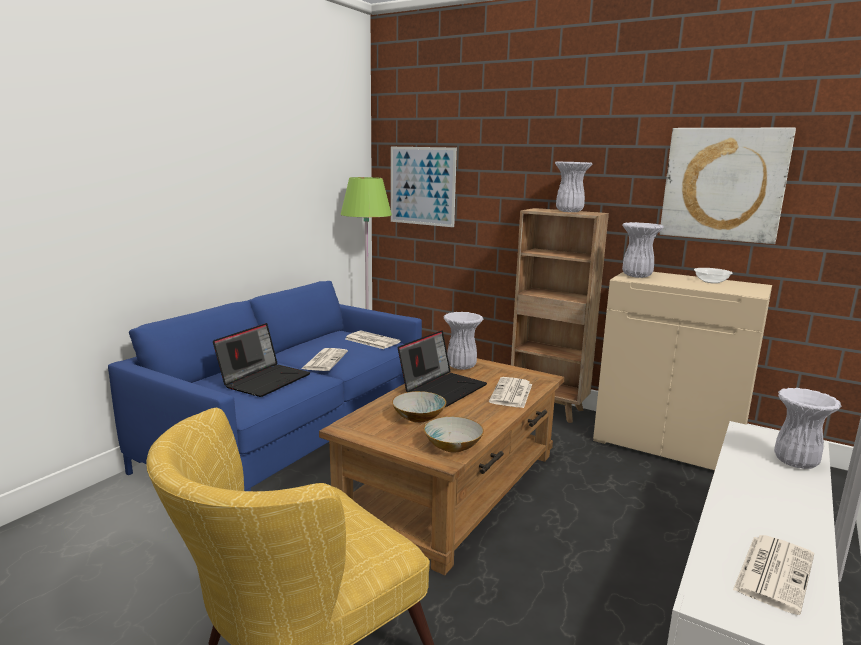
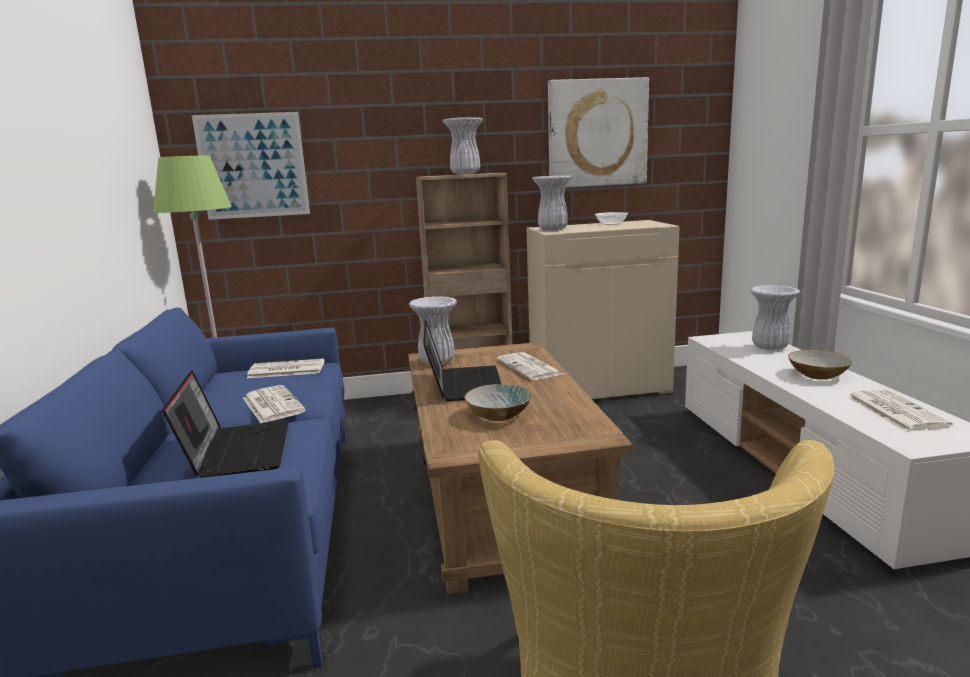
camera: 40 degrees left, 0 degrees up
bowl [424,416,484,453] -> bowl moved to [788,350,853,380]

